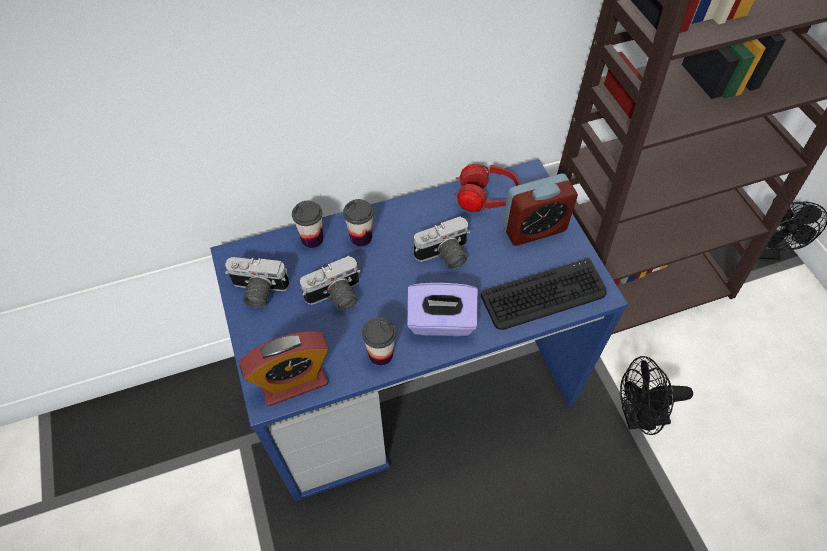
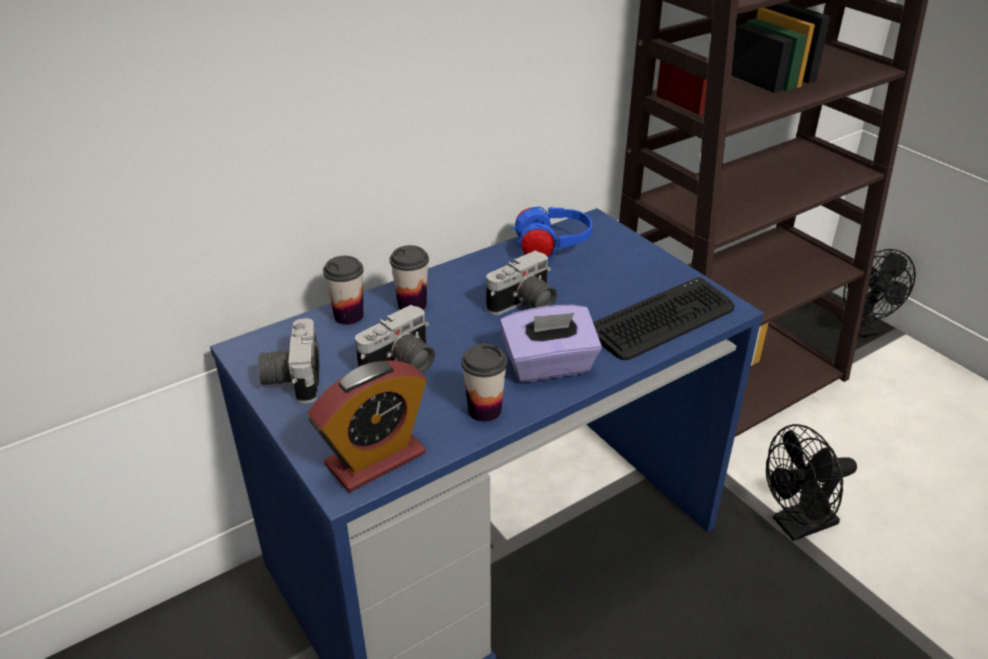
camera: 15 degrees left, 20 degrees down
camera [225,257,289,308] -> camera turned 90 degrees clockwise [258,318,320,404]
red headphones [454,164,520,212] -> blue headphones [511,207,592,259]
alarm clock [502,174,578,246] -> none

